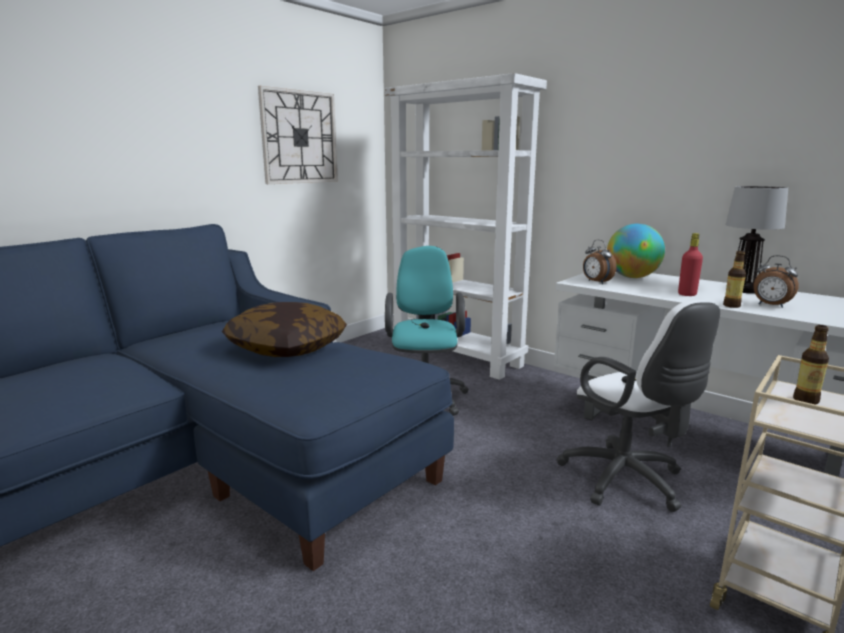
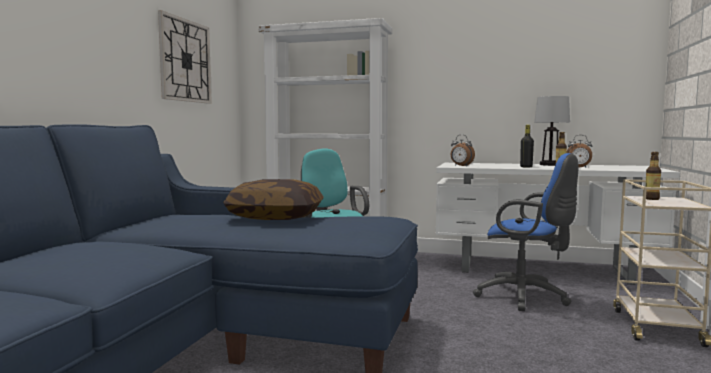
camera: 25 degrees left, 10 degrees down
white office chair [556,300,720,512] -> blue office chair [473,153,579,311]
globe [607,224,665,278] -> none
red bottle [678,233,703,296] -> black bottle [520,125,534,168]

